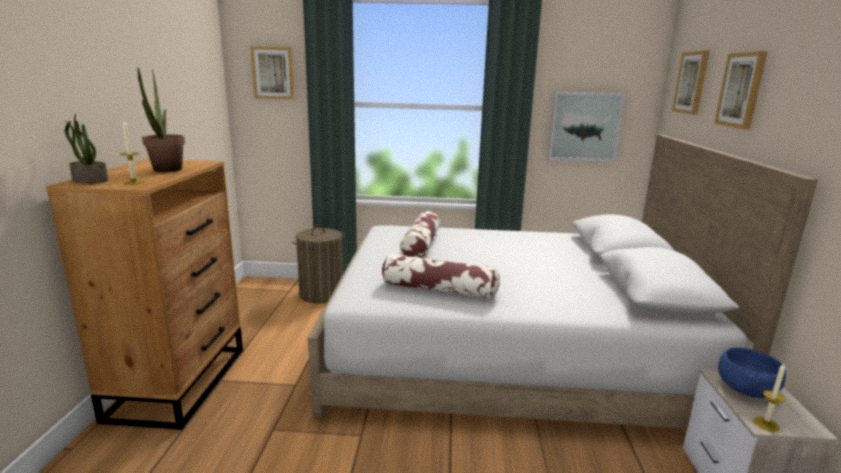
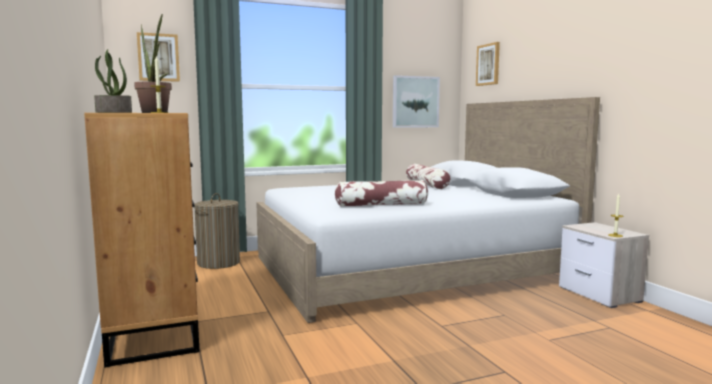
camera: 25 degrees left, 10 degrees down
pillow [400,211,440,258] -> pillow moved to [406,164,451,189]
picture [714,51,768,129] -> none
blue bowl [718,347,786,398] -> none

